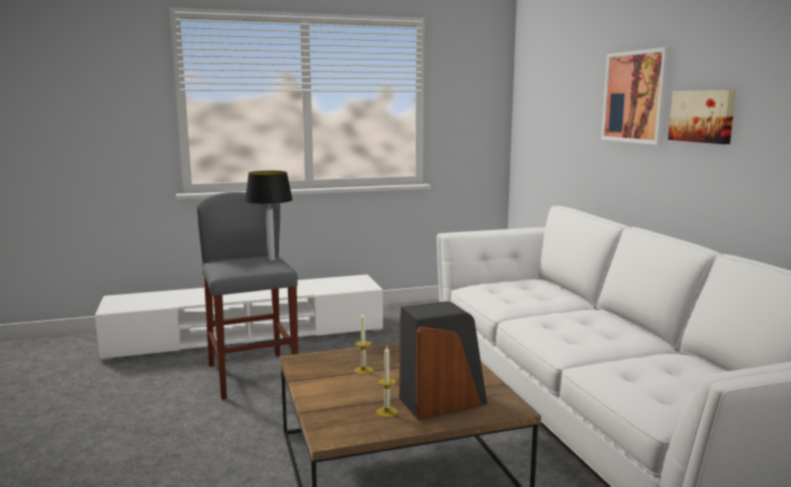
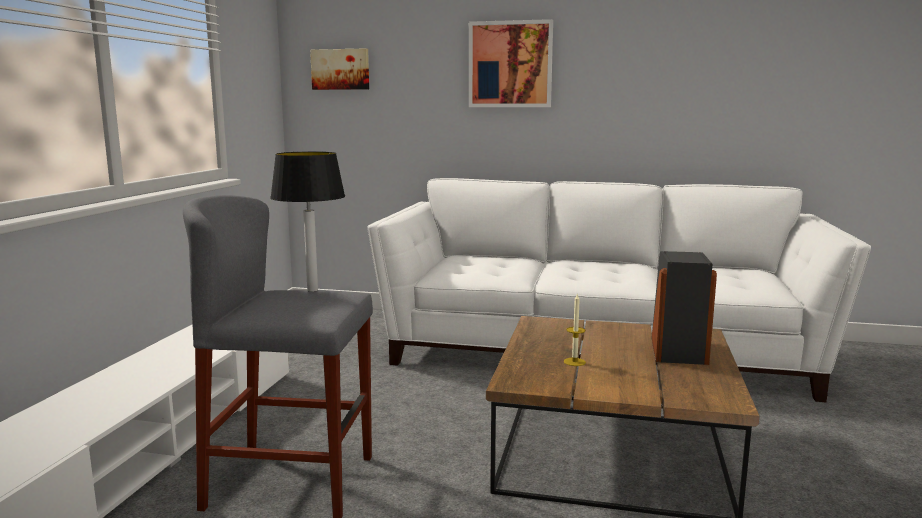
camera: 60 degrees left, 0 degrees up
candle [376,347,398,418] -> none
picture [668,90,736,144] -> picture moved to [310,48,369,90]

